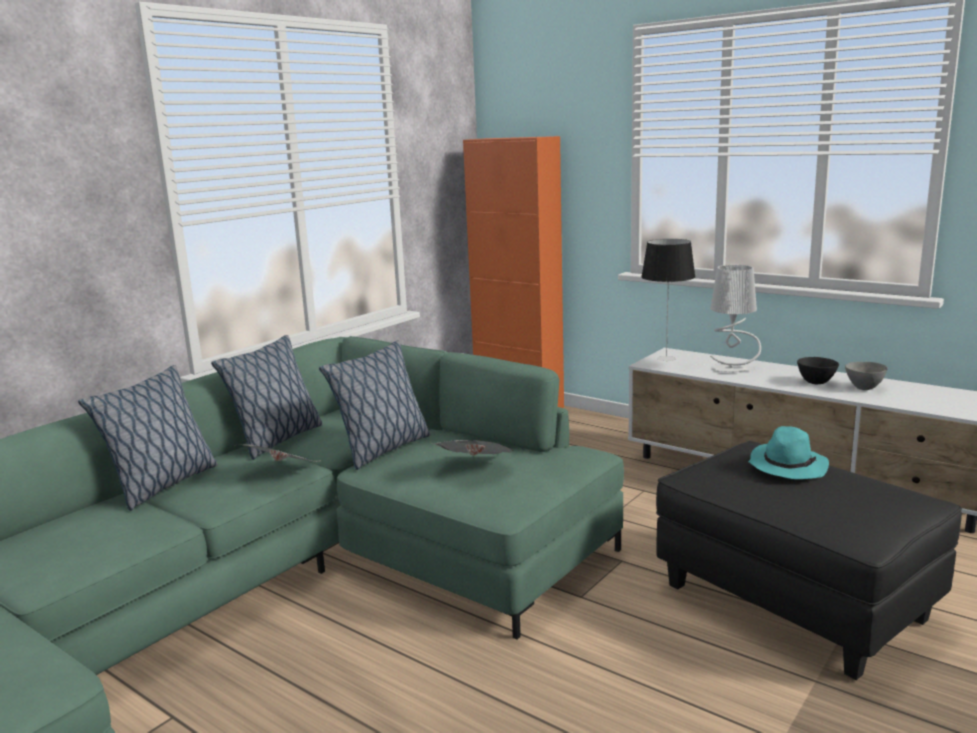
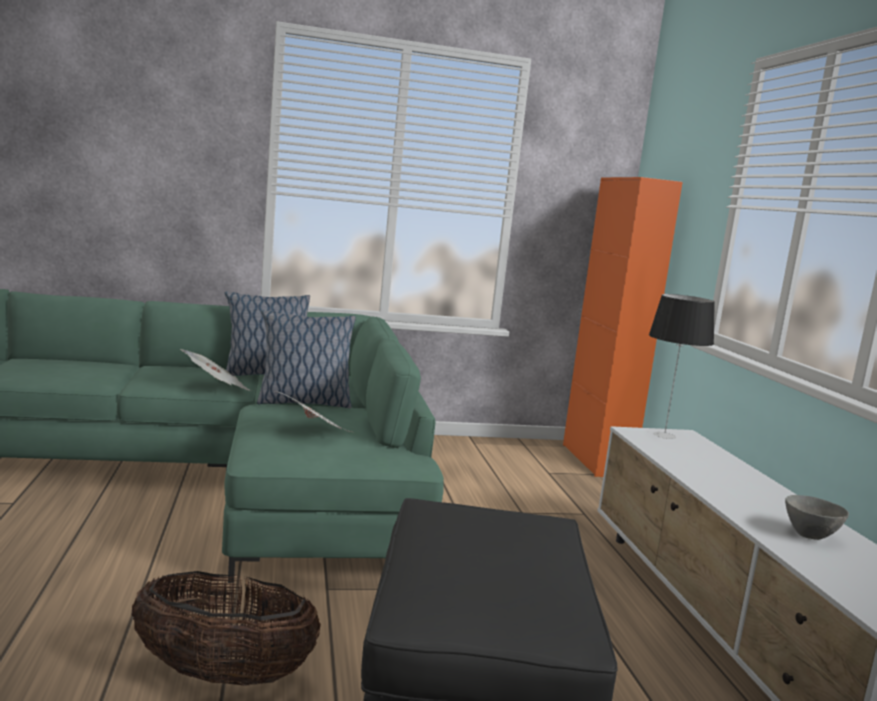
camera: 40 degrees right, 5 degrees down
pillow [78,365,218,511] -> none
grey table lamp [710,265,761,372] -> none
turquoise hat [748,426,829,479] -> none
black bowl [797,357,839,384] -> none
none -> basket [132,571,321,686]

